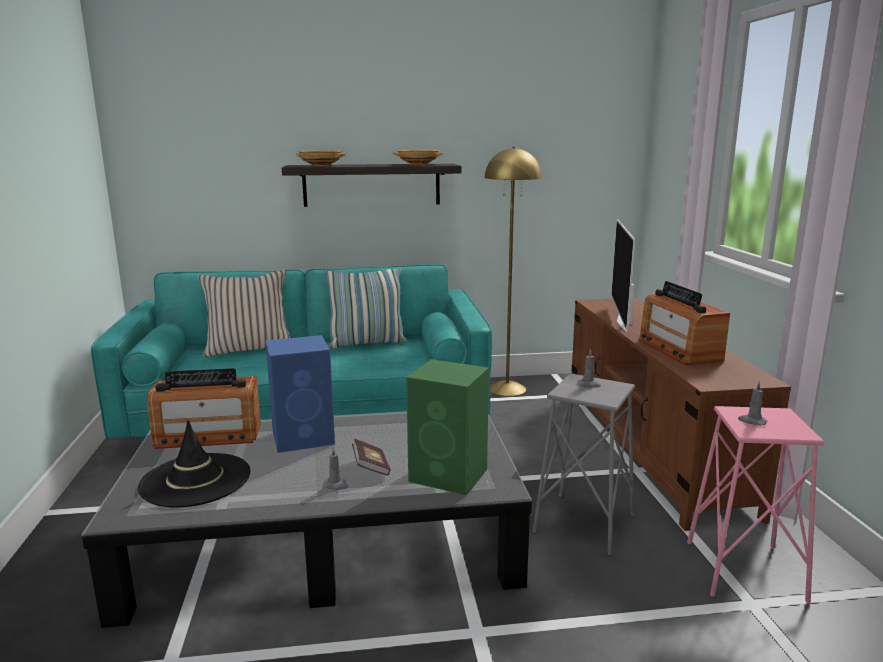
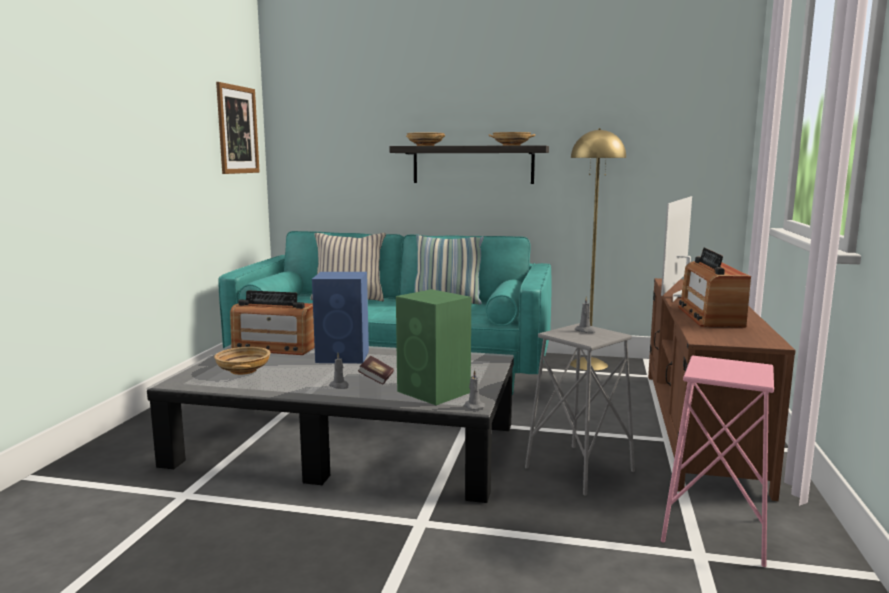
camera: 20 degrees right, 5 degrees down
black hat [138,420,250,507] -> beige bowl [214,347,270,375]
grey candle [738,382,767,425] -> grey candle moved to [464,370,485,410]
none -> picture [216,82,260,174]

